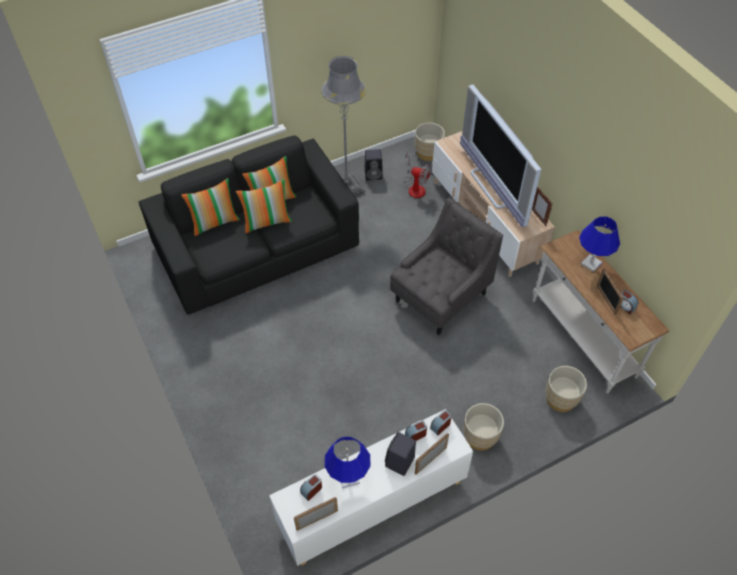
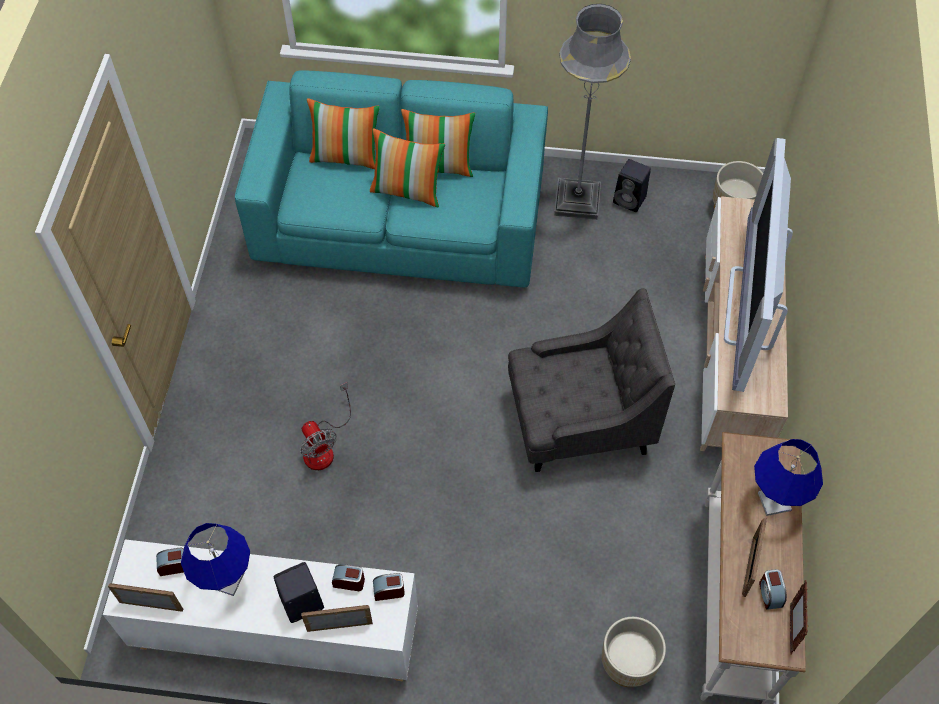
camera: 35 degrees right, 5 degrees up
black sofa [138,135,359,314] -> turquoise sofa [235,70,548,288]
fan [404,153,431,198] -> fan moved to [300,382,351,470]
beige planter [463,403,504,451] -> none
picture frame [532,187,553,226] -> picture frame moved to [790,580,809,655]

